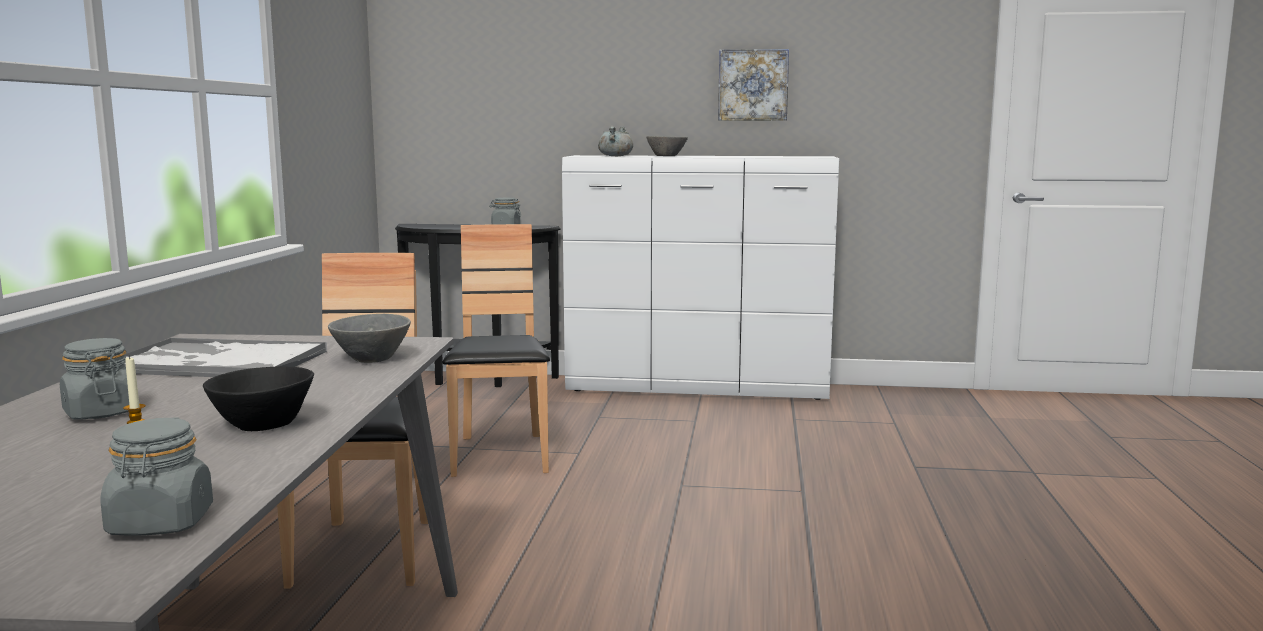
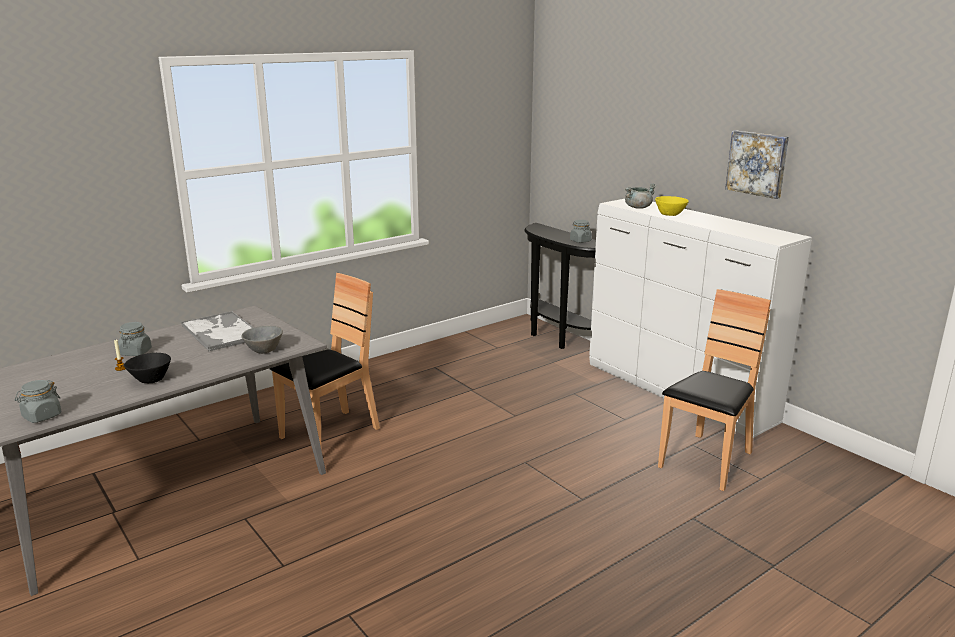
camera: 45 degrees right, 10 degrees up
brown chair [442,224,550,477] -> brown chair moved to [658,289,771,491]
grey bowl [647,136,688,156] -> yellow bowl [655,196,689,216]

